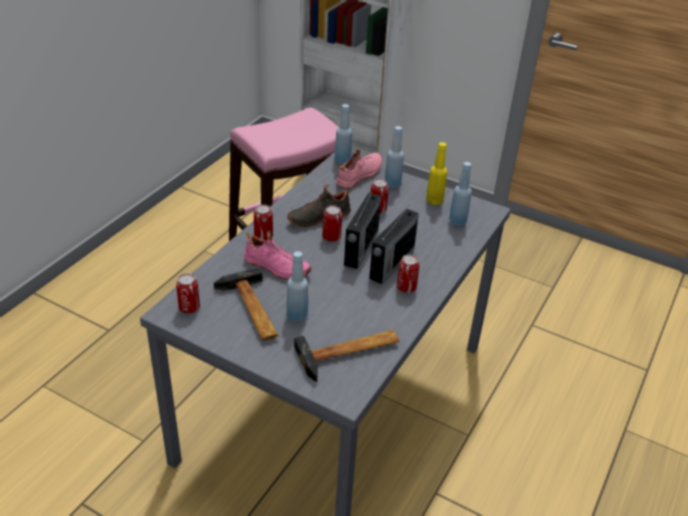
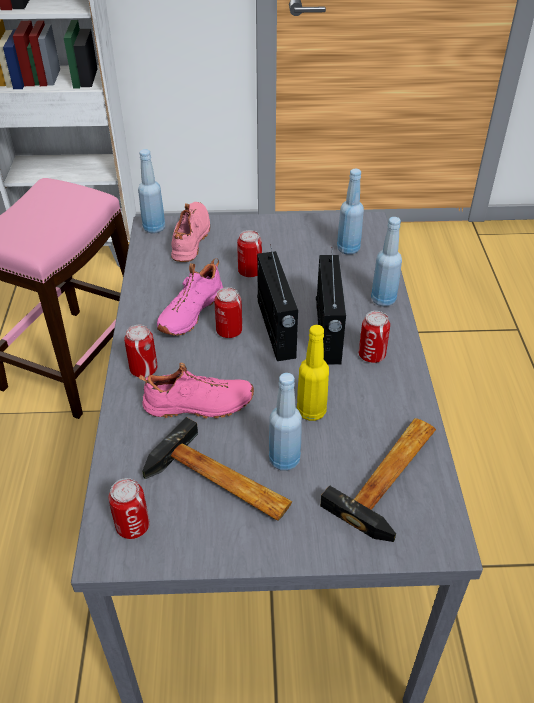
camera: 30 degrees left, 5 degrees up
black shoe [287,184,351,228] -> pink shoe [157,258,223,336]
blue bottle [385,126,404,188] -> blue bottle moved to [371,217,402,307]
yellow bottle [426,142,447,205] -> yellow bottle moved to [297,325,329,421]

